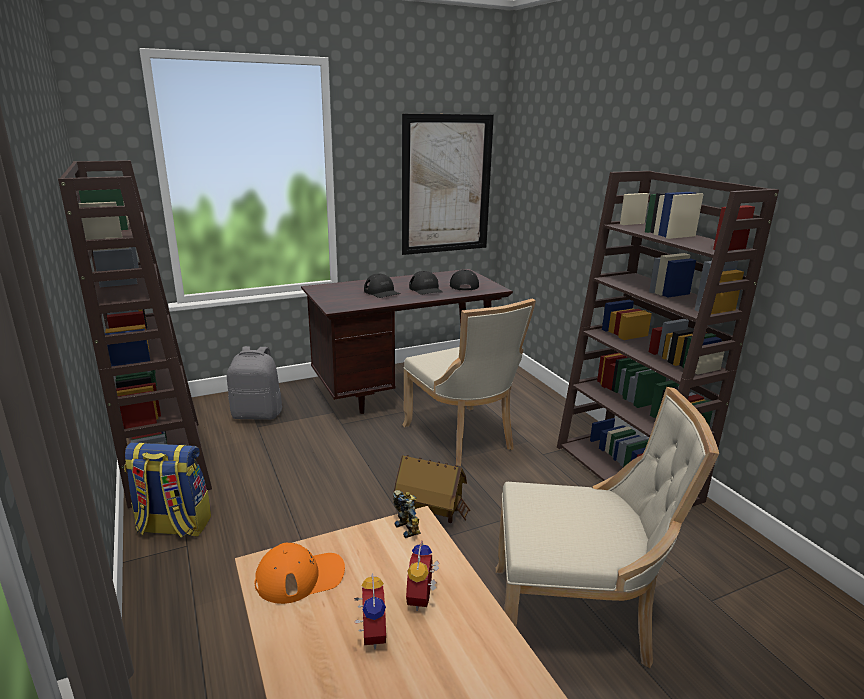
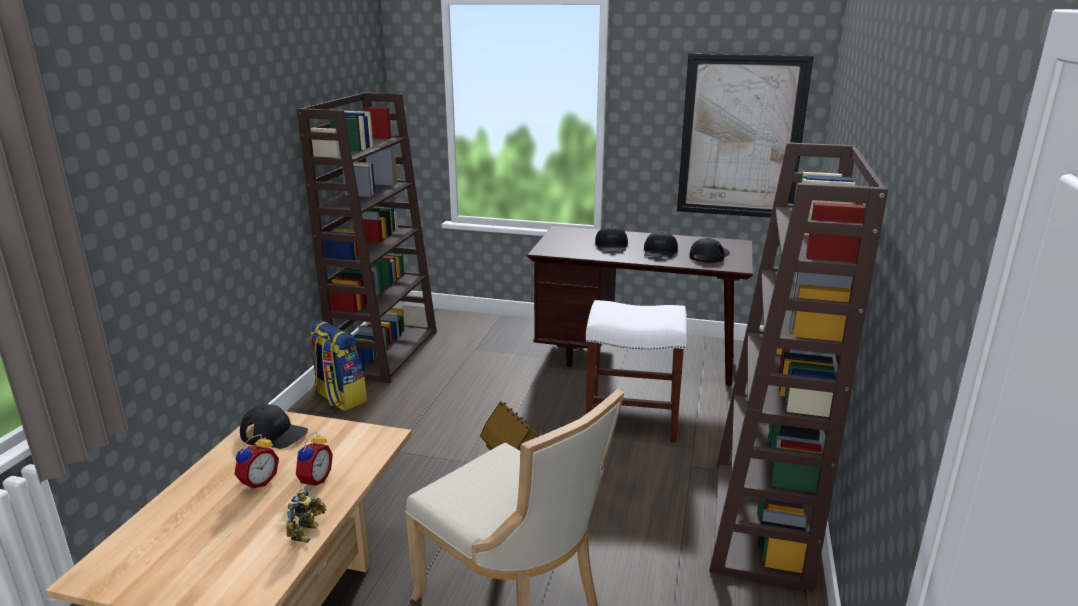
camera: 40 degrees right, 0 degrees up
grey backpack [227,346,282,420] -> none
orange cap [255,543,345,604] -> black cap [240,404,308,449]
toy robot [393,490,421,538] -> toy robot moved to [286,488,327,543]
beige chair [402,298,536,466] -> white stool [586,300,687,443]
alarm clock [406,541,440,611] -> alarm clock turned 150 degrees clockwise [293,432,333,489]

